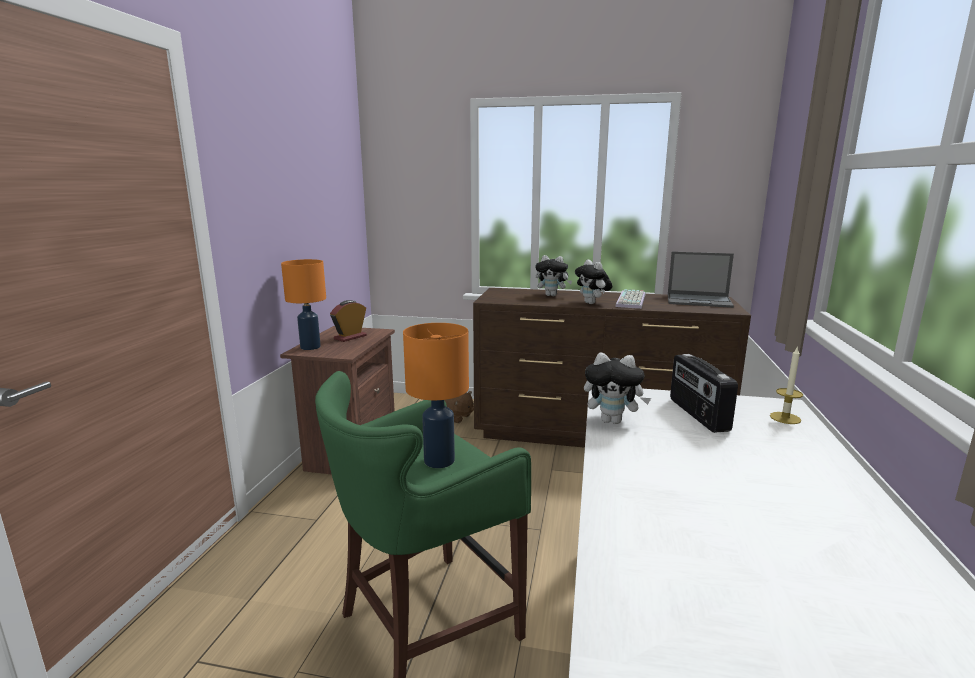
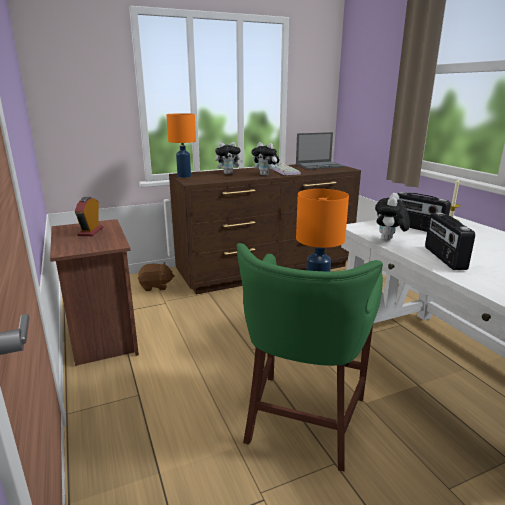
camera: 35 degrees left, 5 degrees up
orange table lamp [281,259,326,350] -> orange table lamp moved to [166,113,196,178]
plush toy [584,353,651,424] -> plush toy turned 135 degrees clockwise [375,193,410,241]
none -> radio [425,213,475,270]

